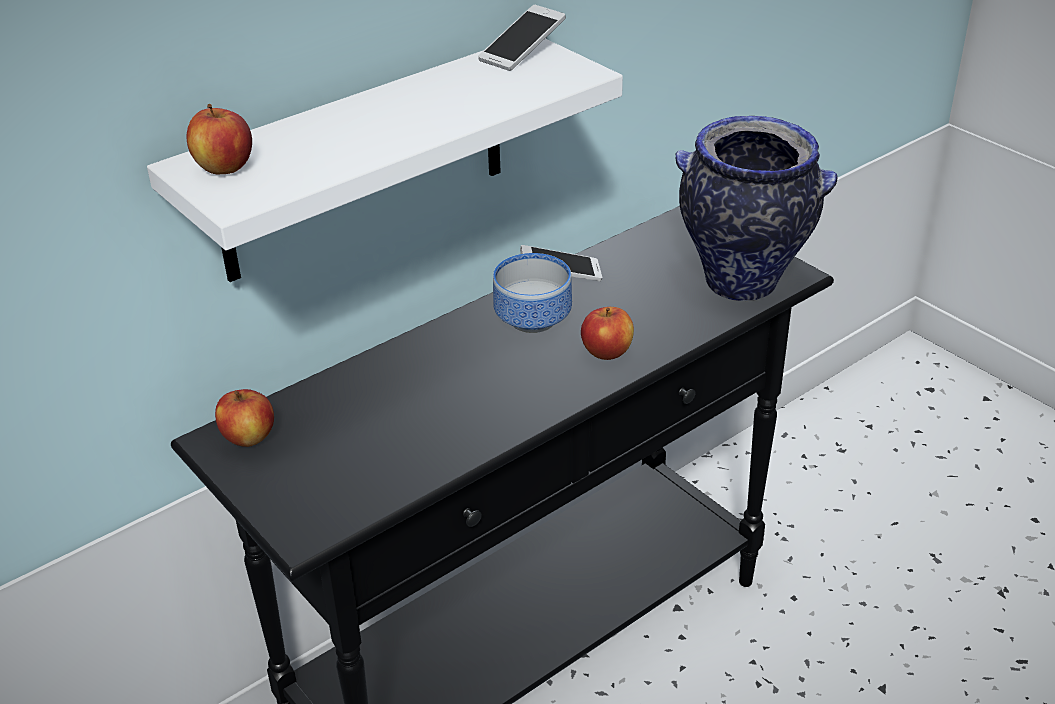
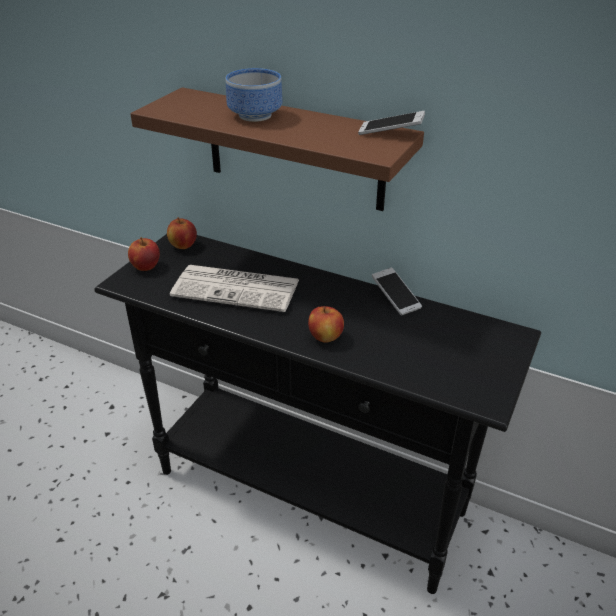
camera: 65 degrees right, 0 degrees up
white shelf [147,39,623,282] -> brown shelf [131,87,424,211]
apple [187,104,252,174] -> apple moved to [128,237,160,271]
bowl [493,253,572,333] -> bowl moved to [226,68,282,122]
vase [675,116,838,301] -> none
none -> newspaper [170,265,299,312]

